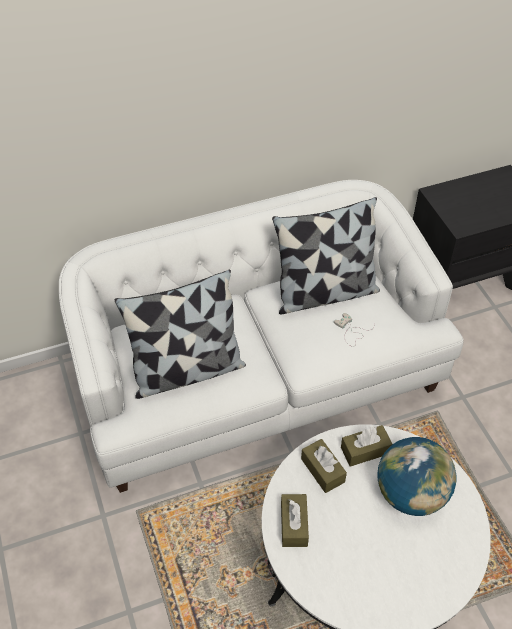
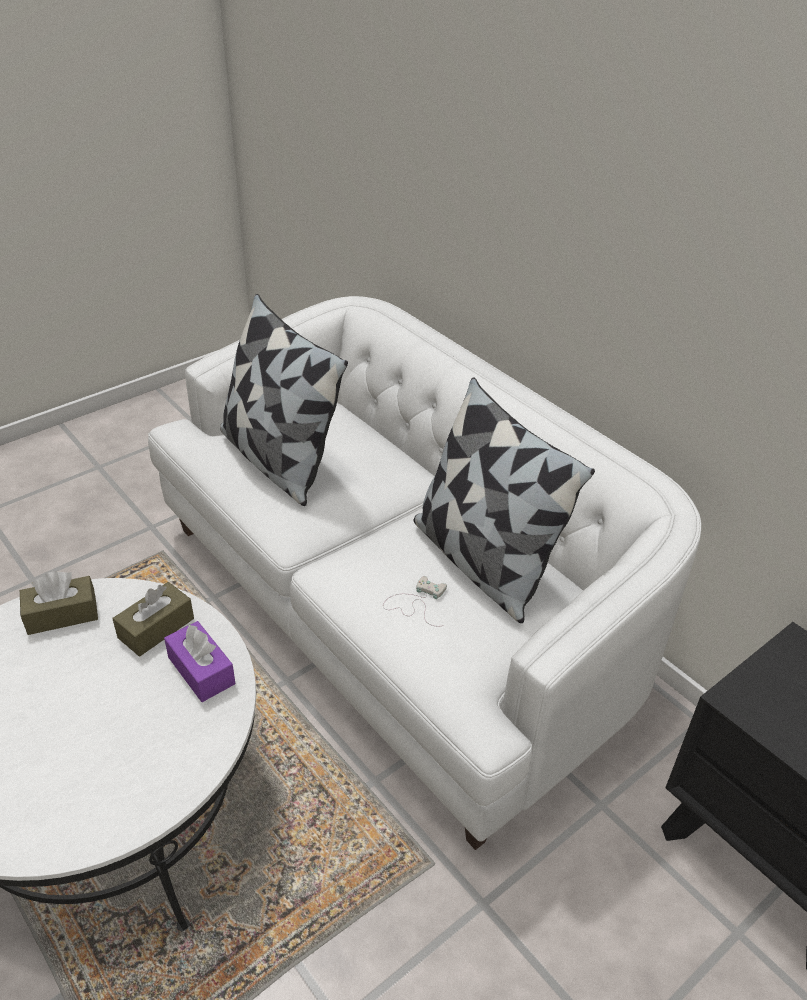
camera: 70 degrees right, 10 degrees down
brown tissue box [341,425,392,467] -> purple tissue box [164,621,235,702]
globe [377,437,457,516] -> none

